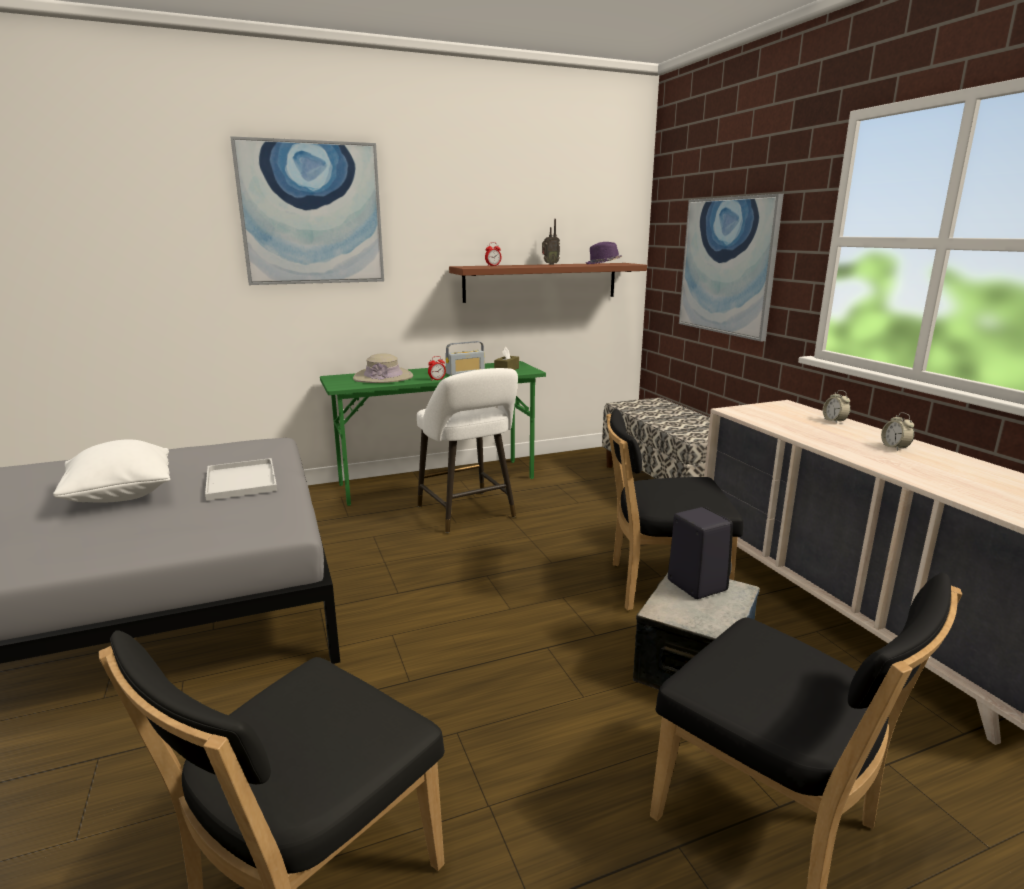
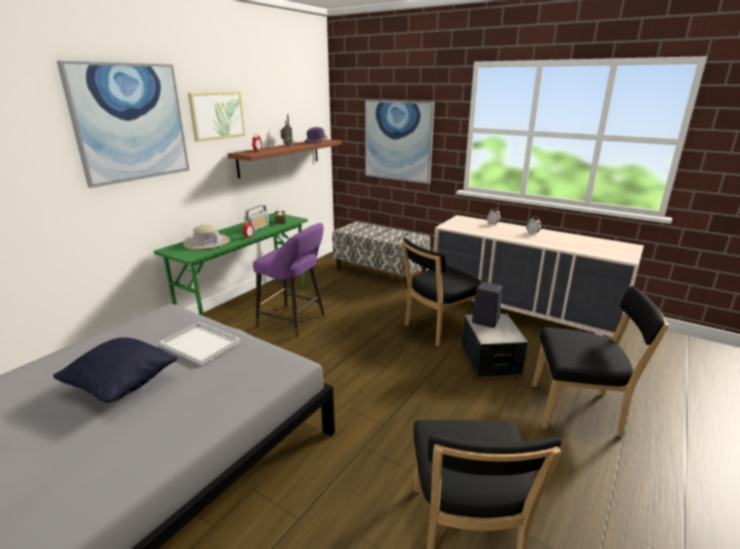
camera: 35 degrees left, 5 degrees up
white pillow [53,439,170,503] -> black pillow [53,337,178,403]
white stool [417,368,518,533] -> purple stool [253,223,325,338]
none -> picture [188,91,246,142]

